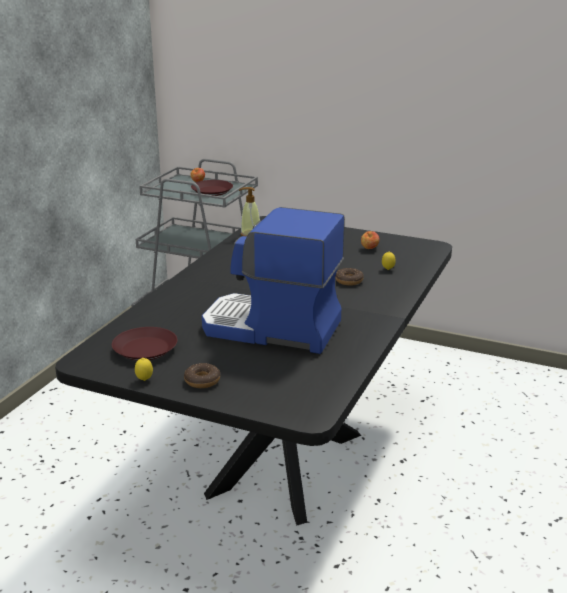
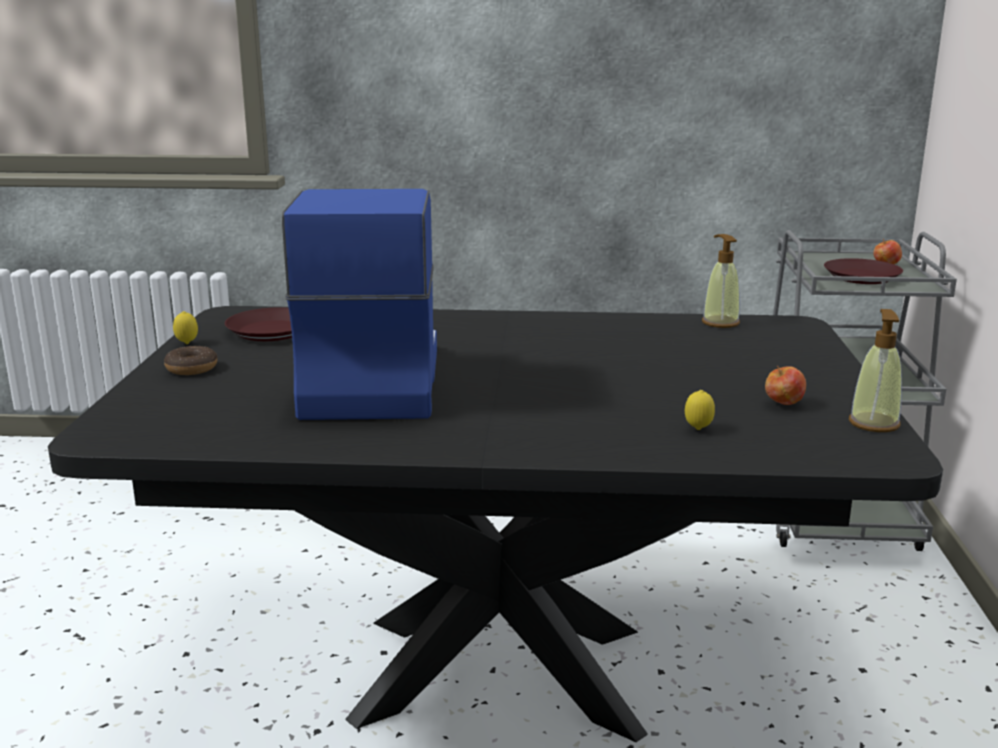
camera: 70 degrees right, 5 degrees down
donut [335,268,364,286] -> none
none -> soap dispenser [849,309,902,432]

